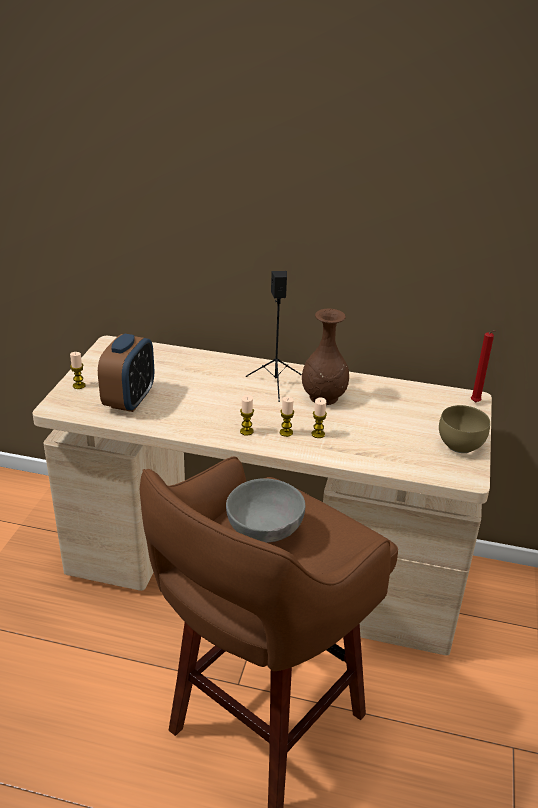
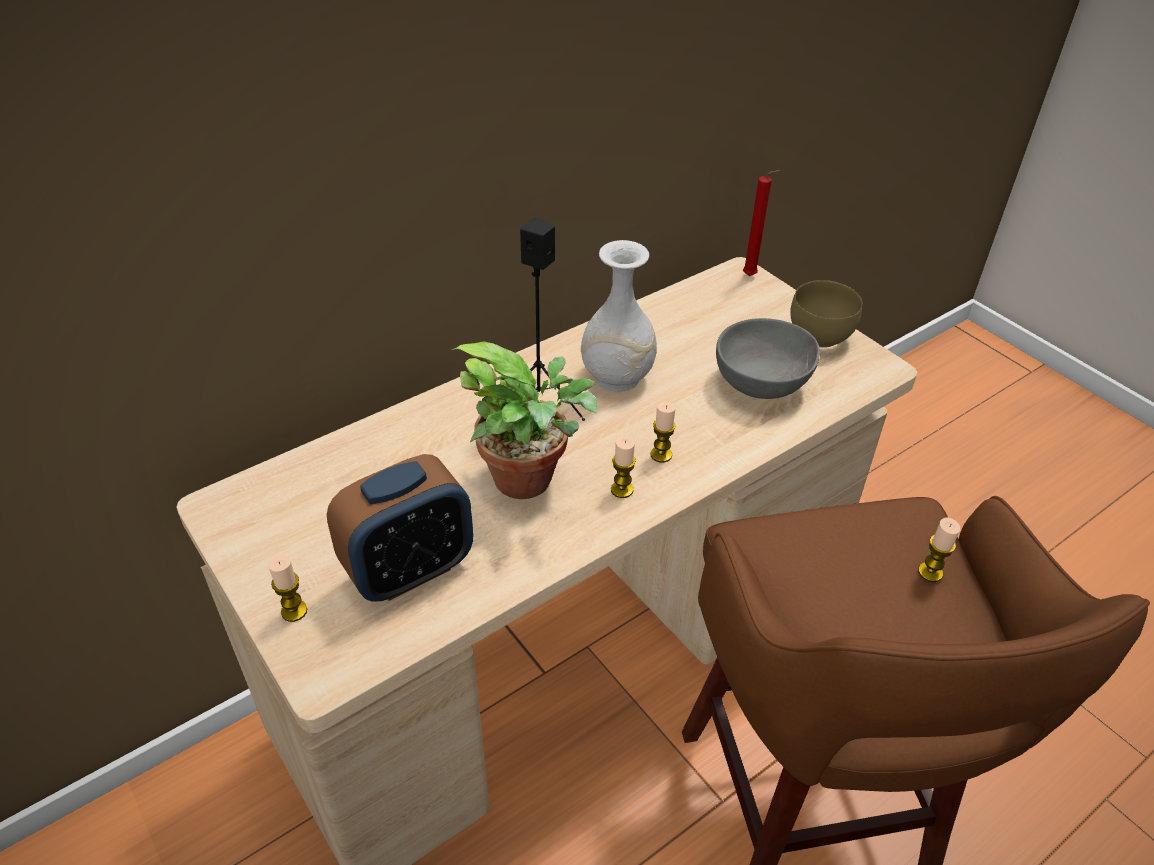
camera: 50 degrees left, 10 degrees up
alarm clock [98,334,154,412] -> alarm clock turned 90 degrees clockwise [327,454,473,602]
grey bowl [226,478,305,543] -> grey bowl moved to [716,318,820,399]
brown vase [302,309,349,405] -> white vase [581,240,657,392]
candle [311,398,327,438] -> candle moved to [918,518,960,582]
none -> potted plant [453,341,597,499]

